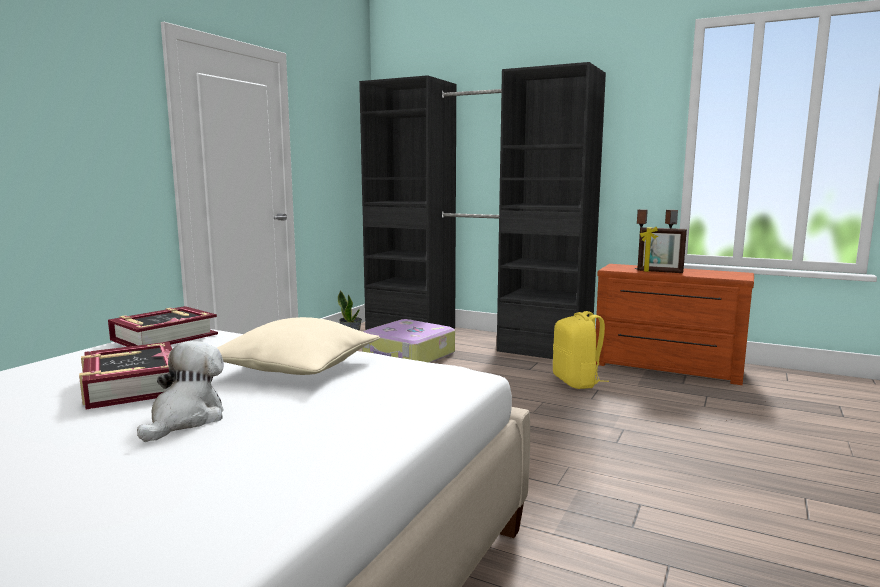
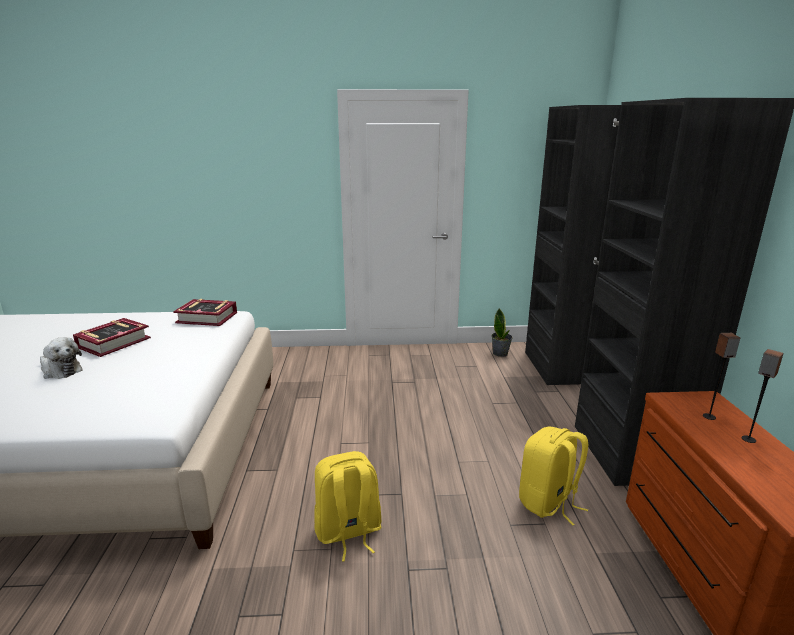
camera: 60 degrees right, 10 degrees up
plush toy [137,341,224,442] -> plush toy turned 45 degrees clockwise [40,337,83,379]
beige pillow [217,317,380,375] -> none
suitcase [362,319,455,363] -> none
picture frame [637,227,687,273] -> none
none -> yellow backpack [314,451,382,562]

